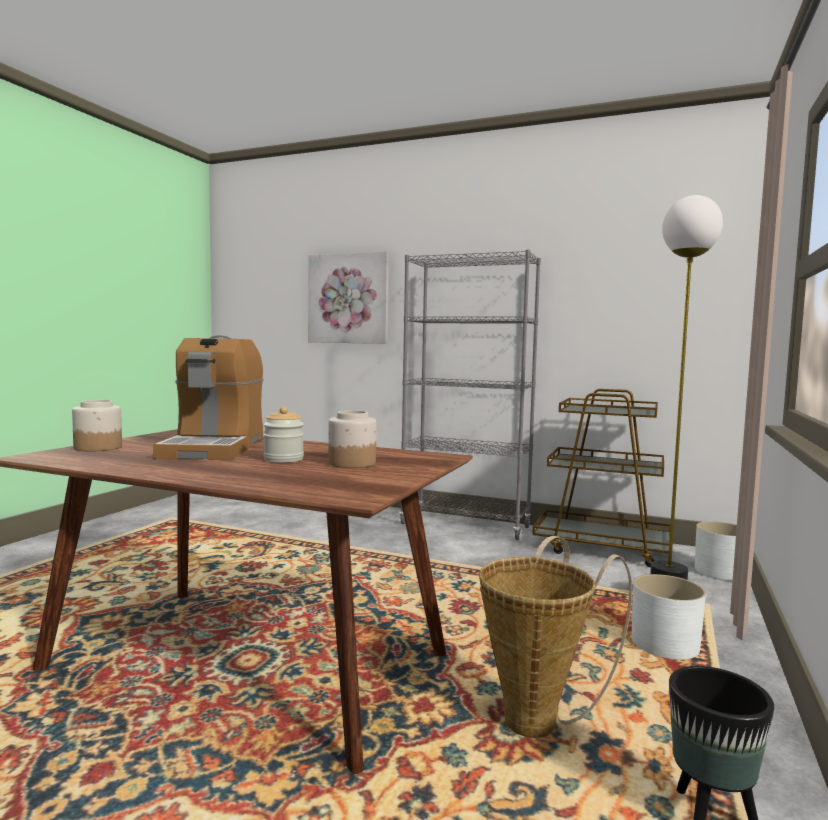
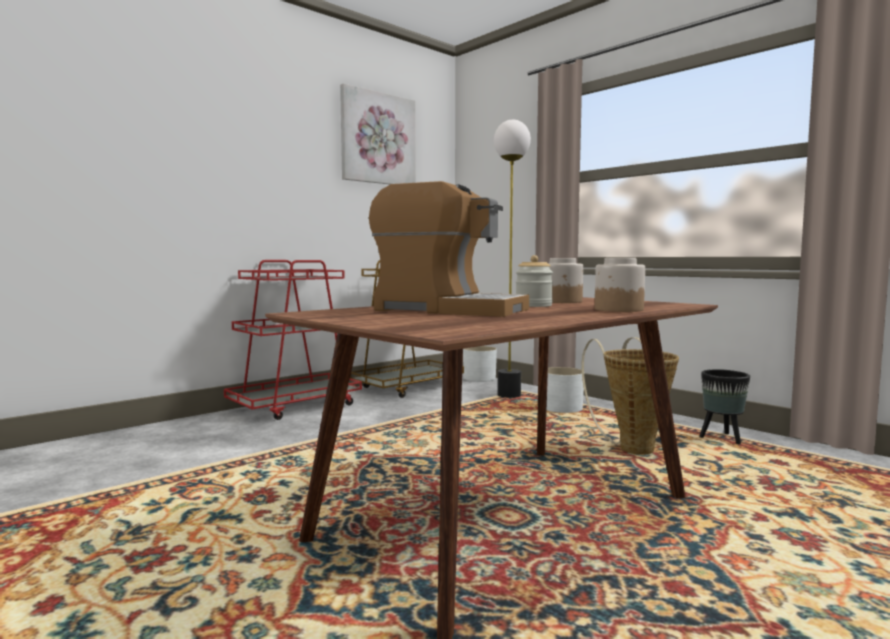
camera: 65 degrees left, 0 degrees up
jar [72,400,122,452] -> jar moved to [595,258,645,312]
picture [308,251,389,344] -> picture moved to [340,83,416,185]
grey bookcase [399,250,541,540] -> red cart [224,260,362,420]

